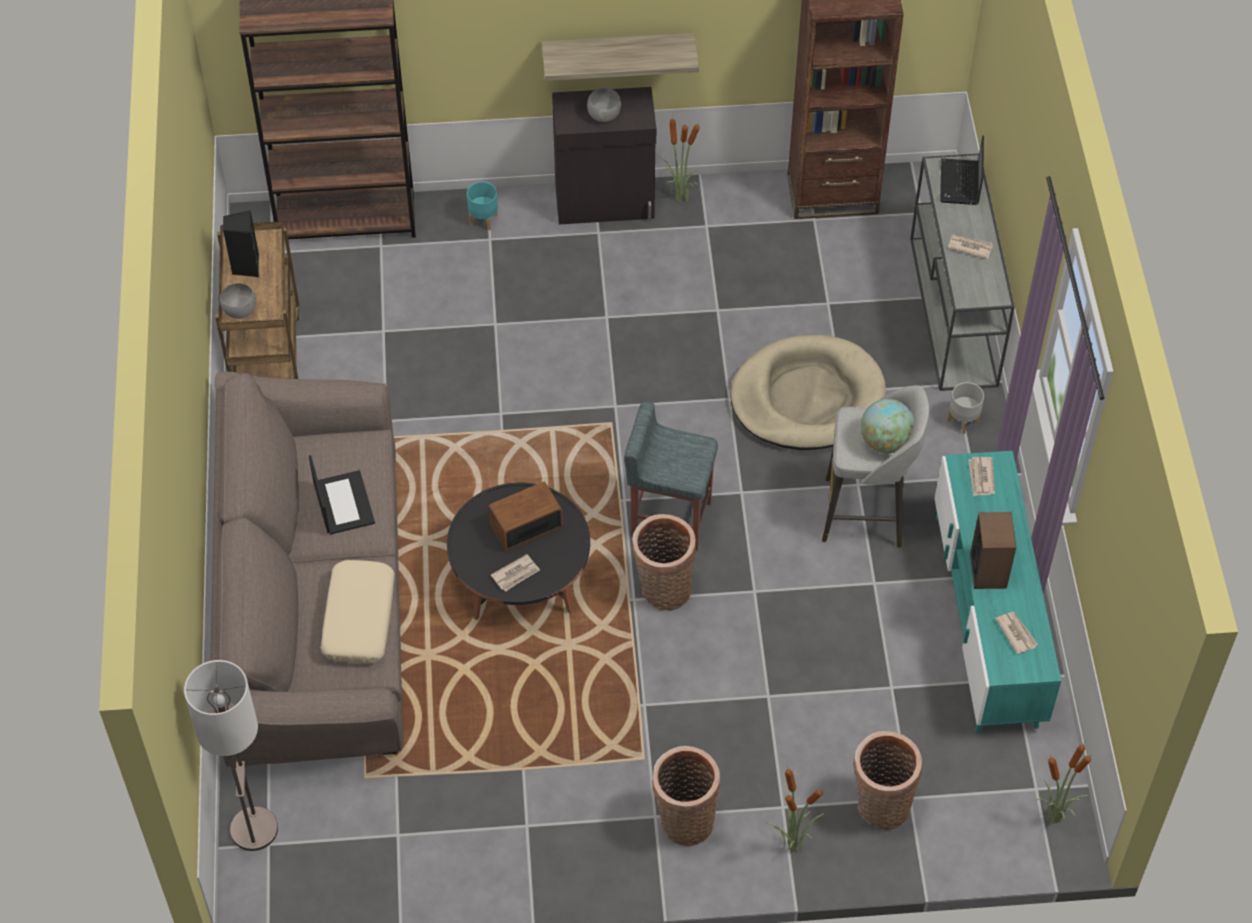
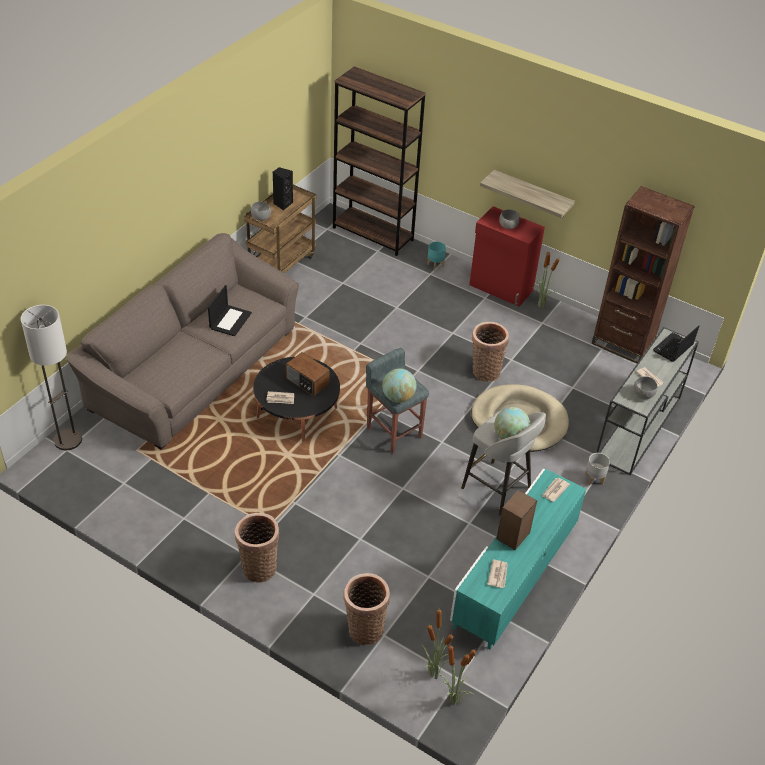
camera: 35 degrees right, 10 degrees down
beige pillow [321,560,395,663] -> none
radio [488,482,563,552] -> radio turned 150 degrees counterclockwise [286,352,330,396]
black cabinet [552,87,656,224] -> red cabinet [469,206,545,307]
basket [632,514,696,611] -> basket moved to [472,322,509,382]
potted plant [767,766,825,852] -> potted plant moved to [421,609,455,679]
none -> globe [382,369,416,403]
none -> grey bowl [633,376,658,399]

